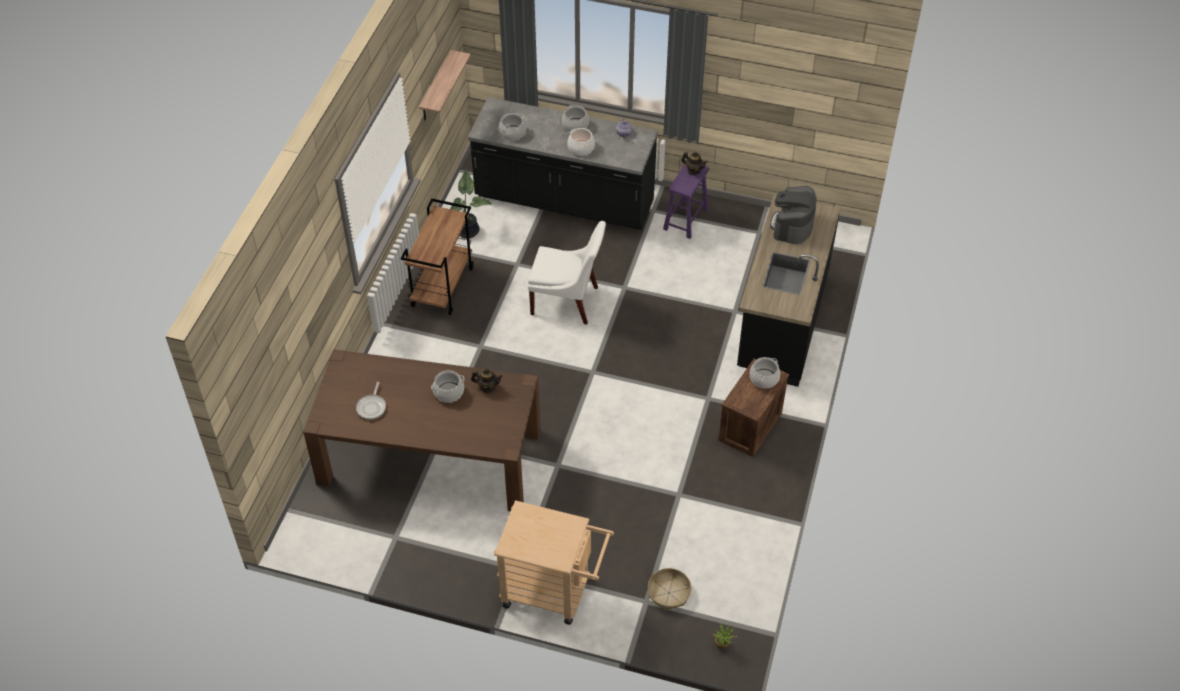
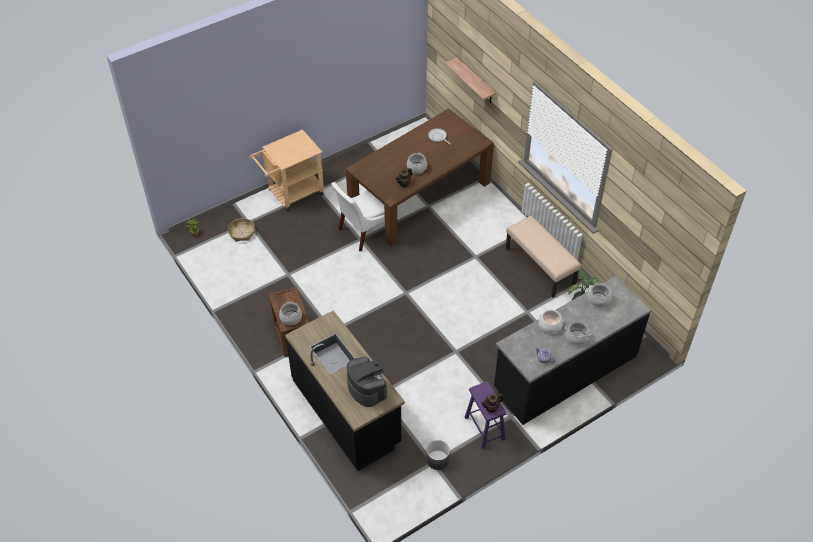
camera: 130 degrees right, 0 degrees up
brown cart [401,199,474,315] -> beige bench [506,216,581,297]
shelf [419,50,471,120] -> shelf moved to [445,57,496,103]
white chair [528,221,606,325] -> white chair moved to [331,182,385,252]
none -> grey planter [426,440,450,470]

